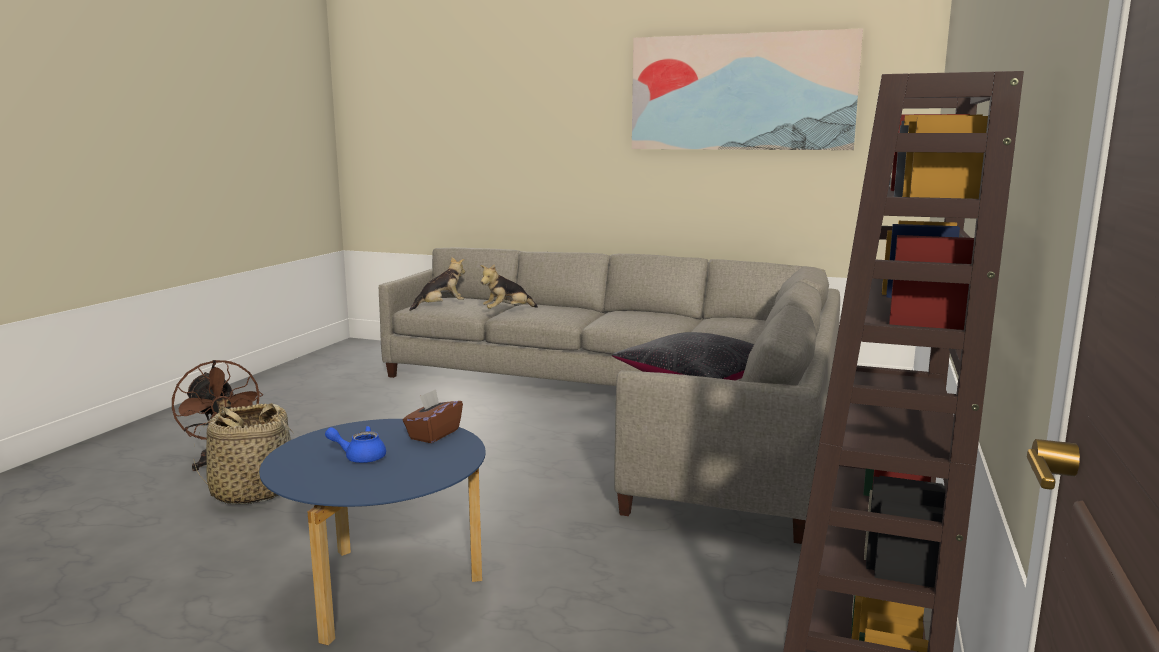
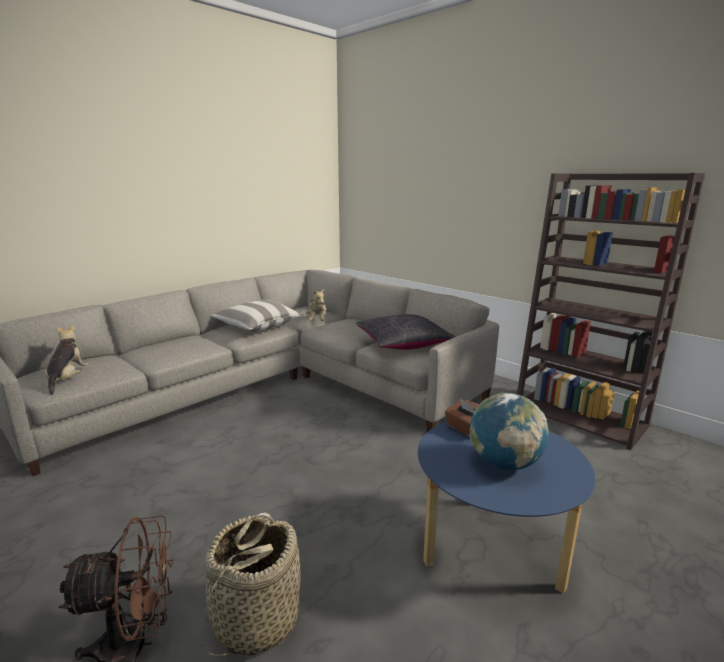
camera: 65 degrees left, 5 degrees up
blue teapot [325,426,386,463] -> globe [469,393,549,470]
plush toy [480,264,538,309] -> plush toy moved to [306,289,326,321]
picture [632,28,863,150] -> none
none -> pillow [211,300,303,332]

